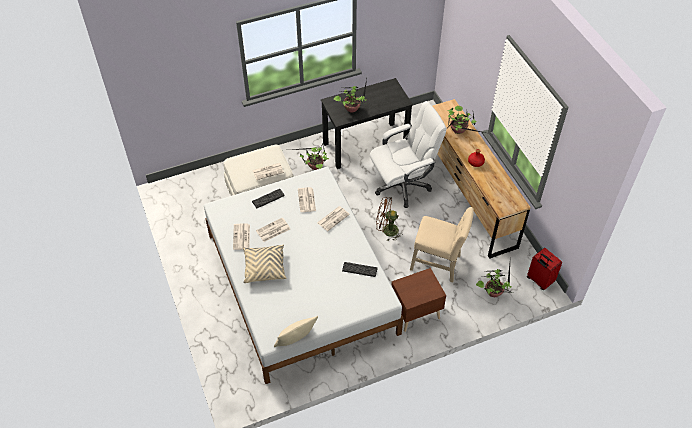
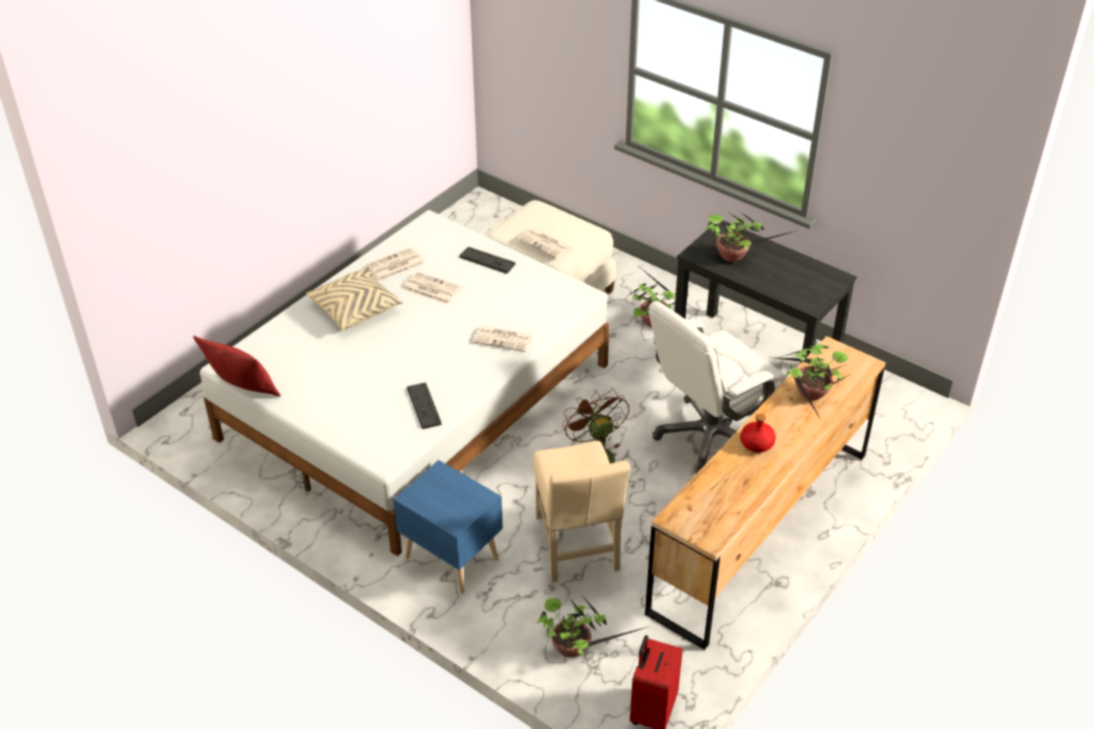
camera: 60 degrees right, 10 degrees down
beige pillow [274,316,318,347] -> red pillow [193,336,280,397]
newspaper [298,187,316,212] -> none
white office chair [370,101,447,208] -> white office chair turned 105 degrees clockwise [649,301,787,474]
brown nightstand [391,268,446,332] -> blue nightstand [393,460,503,594]

